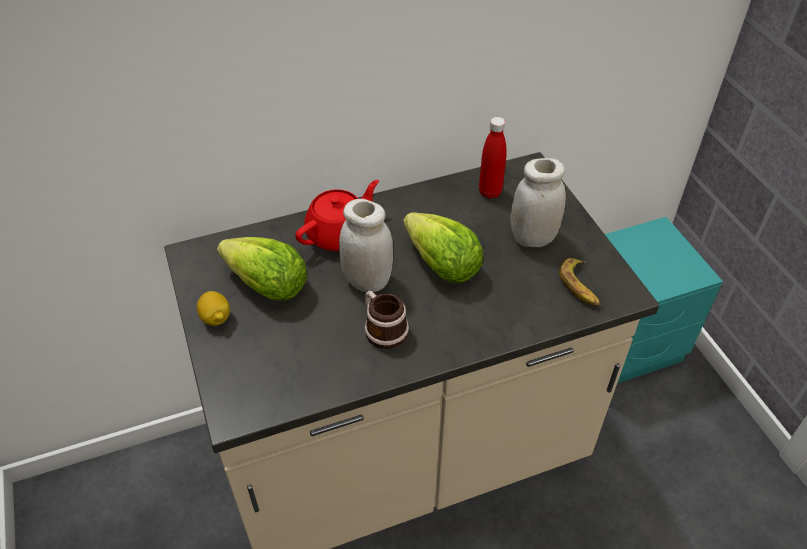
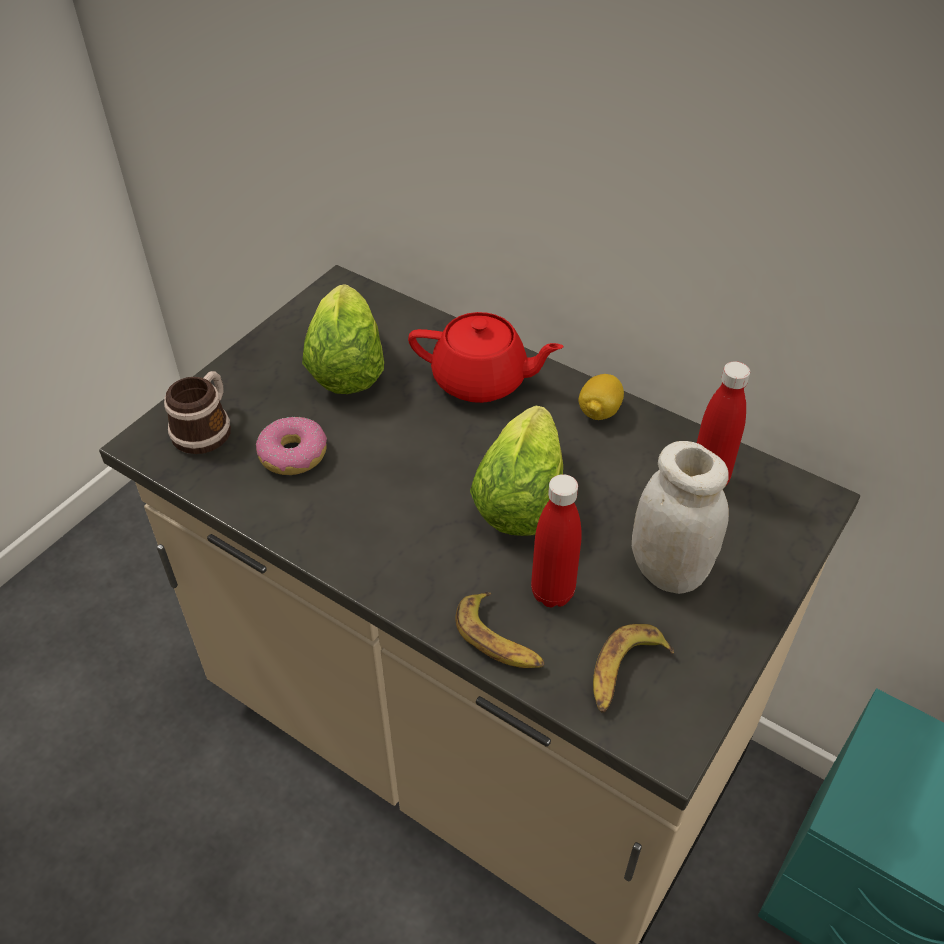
camera: 55 degrees right, 0 degrees up
lemon [197,291,230,326] -> lemon moved to [578,374,624,420]
white jar [339,199,393,292] -> none
mug [365,291,409,349] -> mug moved to [164,371,231,454]
none -> donut [256,417,327,475]
none -> banana [455,592,544,668]
none -> red bottle [531,474,582,607]

